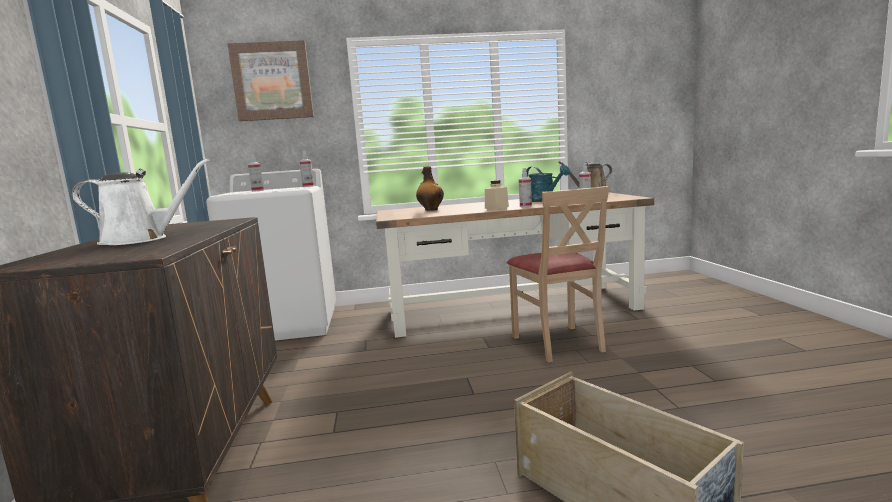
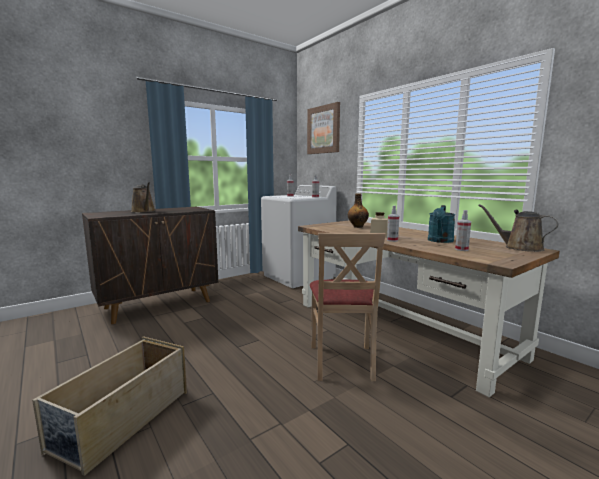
camera: 60 degrees right, 0 degrees up
white watering can [72,158,209,245] -> brown watering can [131,182,155,213]
beige chair [507,186,609,362] -> beige chair turned 45 degrees counterclockwise [310,233,386,381]

